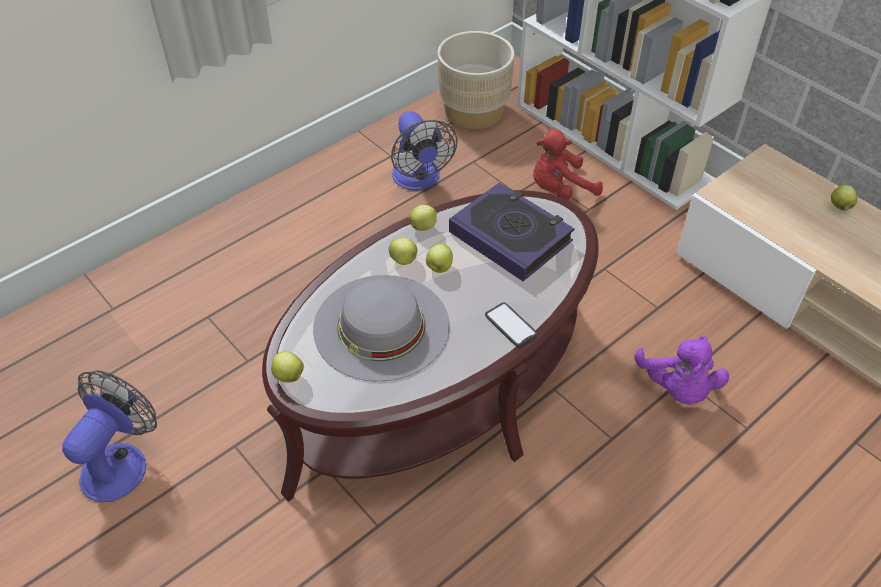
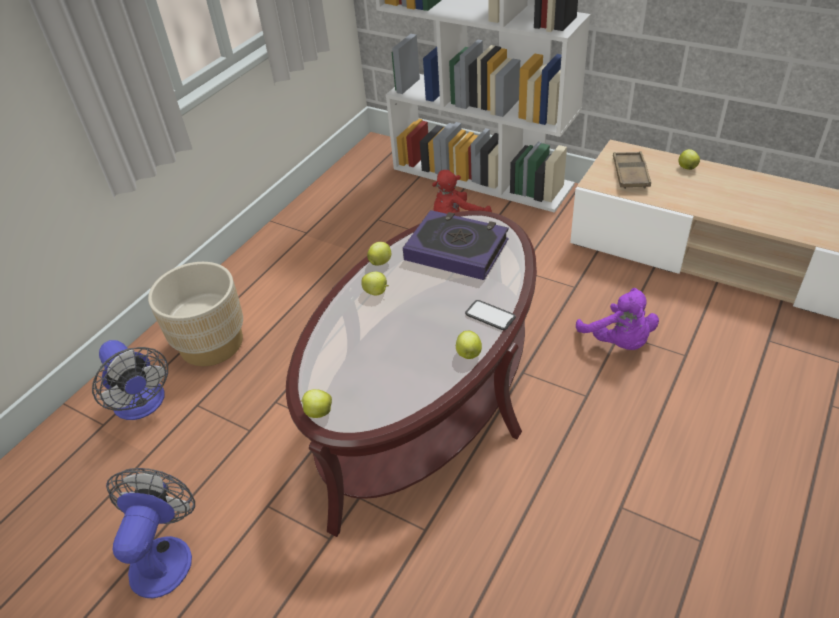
camera: 15 degrees left, 5 degrees down
grey hat [313,275,450,381] -> none
fan [391,111,458,190] -> fan moved to [92,340,168,420]
apple [426,244,453,273] -> apple moved to [456,331,482,359]
beige planter [438,31,515,129] -> beige planter moved to [148,262,243,366]
none -> brown tray [613,151,651,189]

